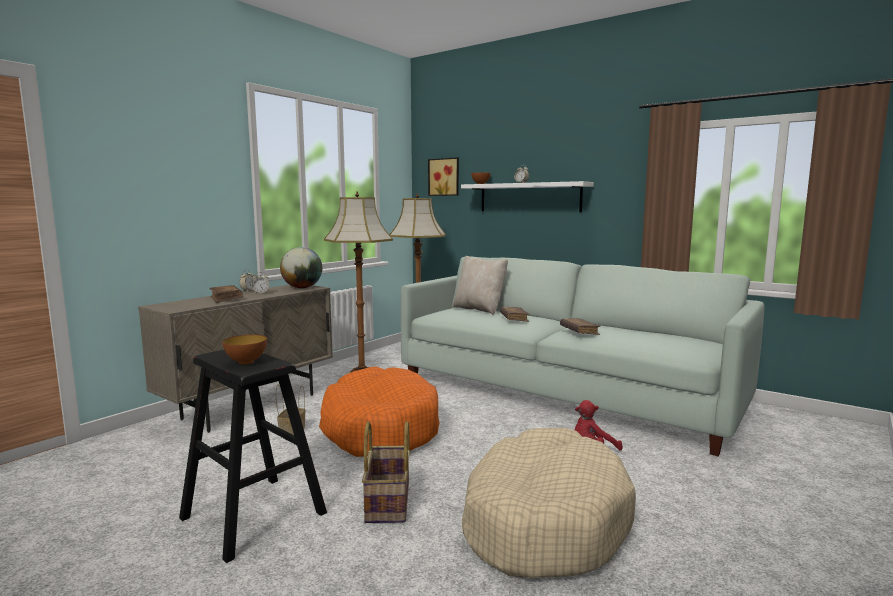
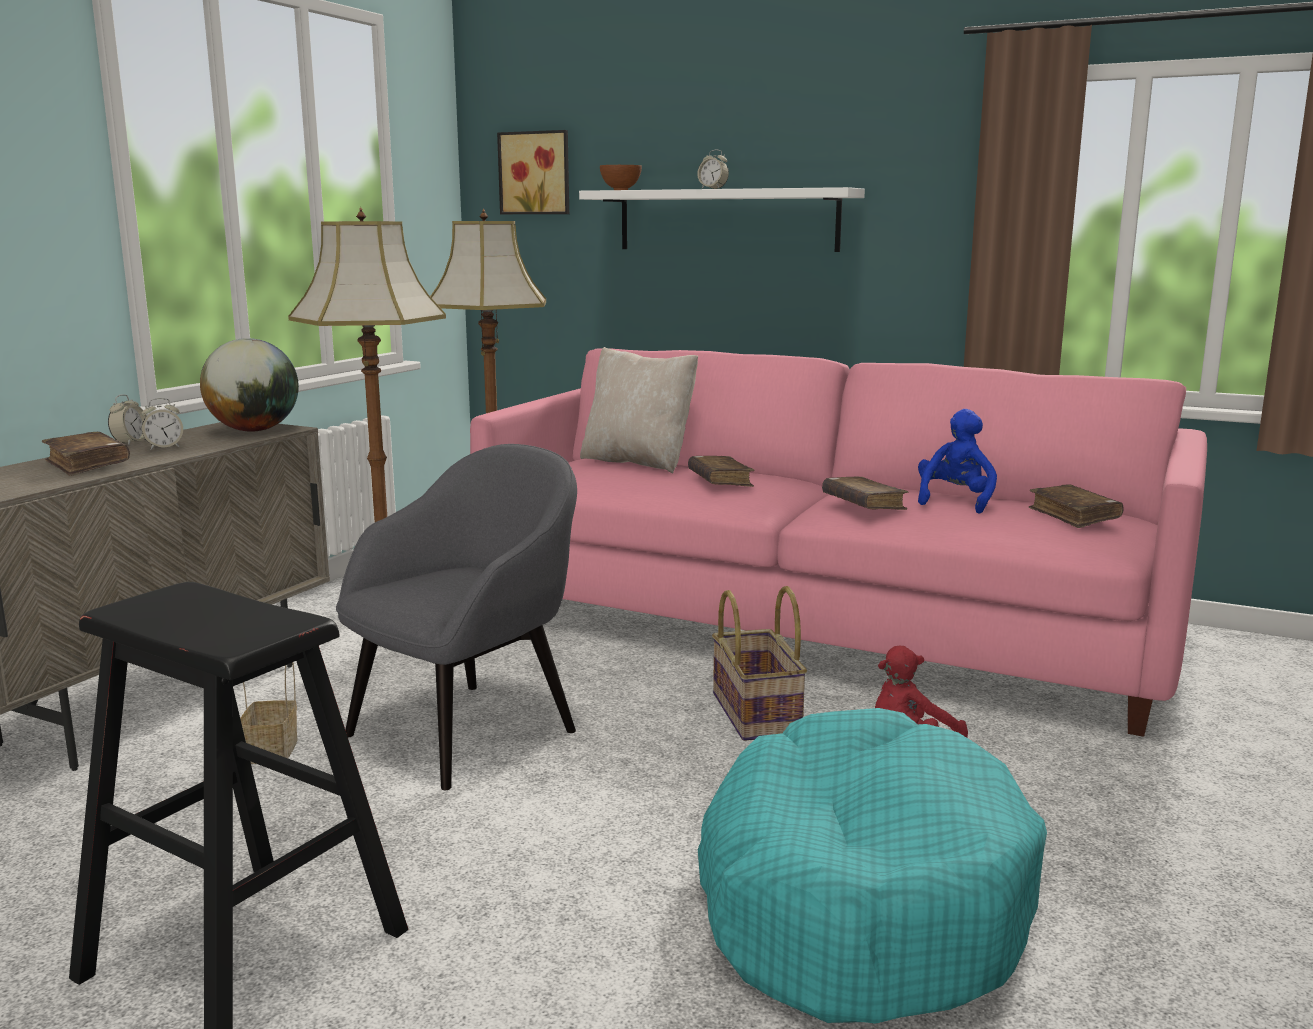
camera: 10 degrees left, 5 degrees up
bowl [222,335,267,365] -> none
orange dog bed [319,367,440,457] -> grey armchair [336,444,577,790]
basket [362,421,410,523] -> basket moved to [712,586,807,741]
white sofa [401,256,765,456] -> pink sofa [470,348,1207,737]
beige dog bed [462,428,636,578] -> turquoise dog bed [698,708,1047,1024]
none -> blue plush toy [918,409,997,514]
none -> brown book [1029,484,1124,528]

